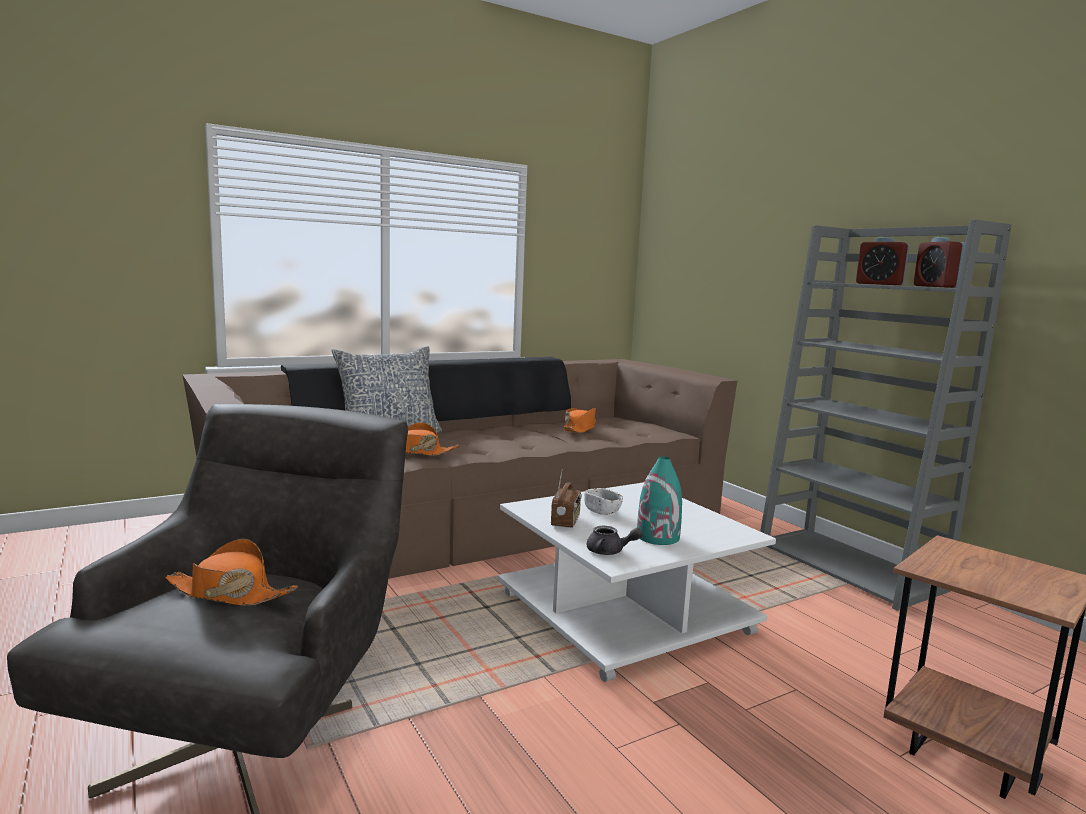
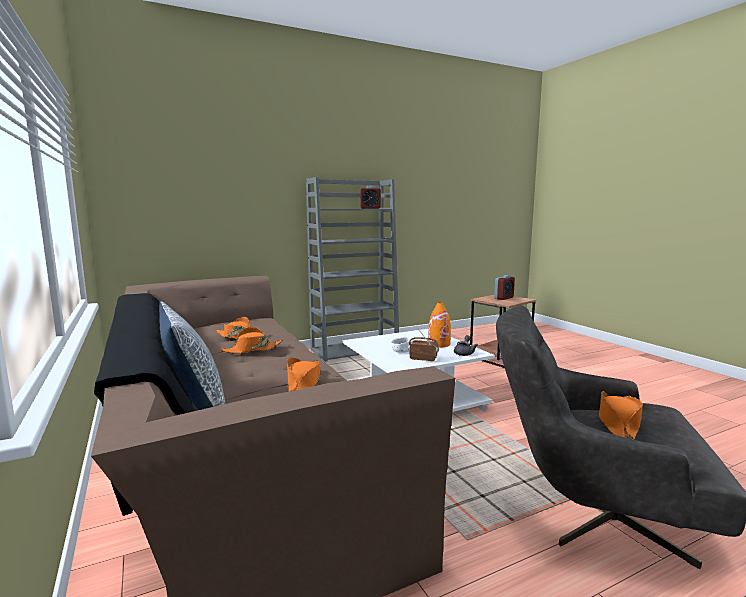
camera: 85 degrees left, 0 degrees up
turquoise vase [637,456,682,545] -> orange vase [428,302,451,347]
alarm clock [856,237,910,285] -> alarm clock moved to [494,275,515,300]
none -> orange hat [220,327,283,354]

